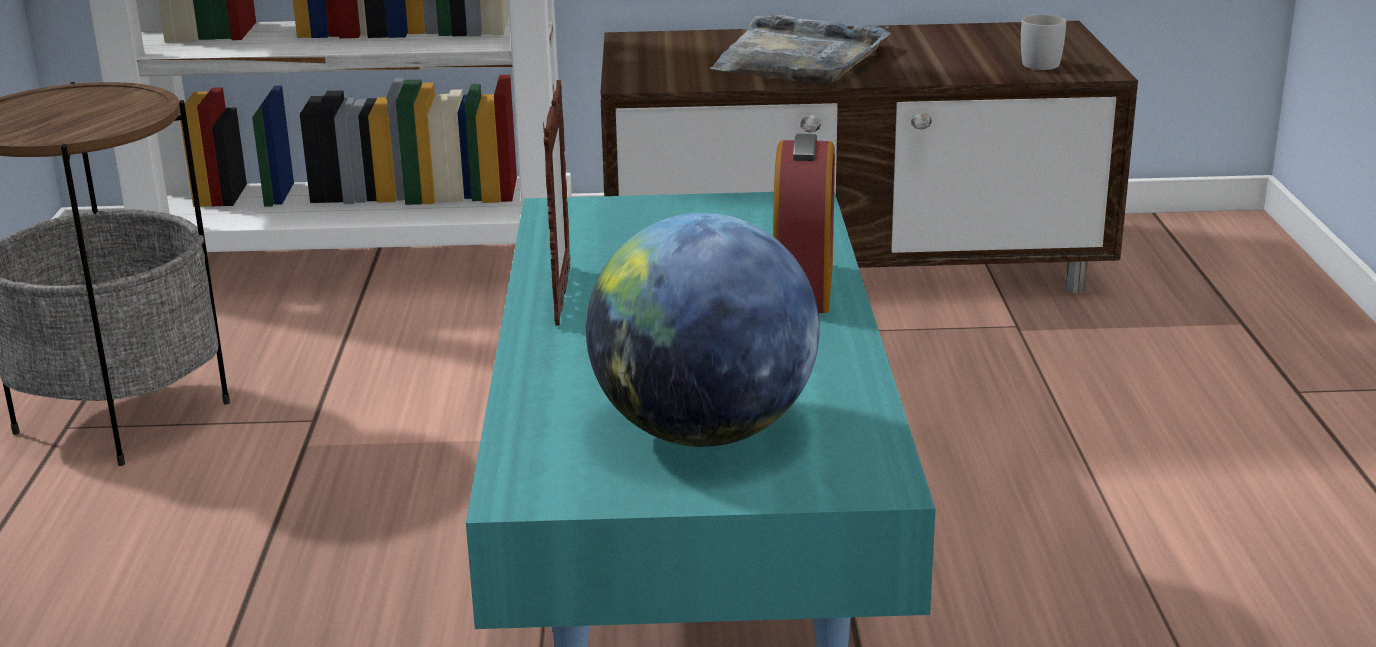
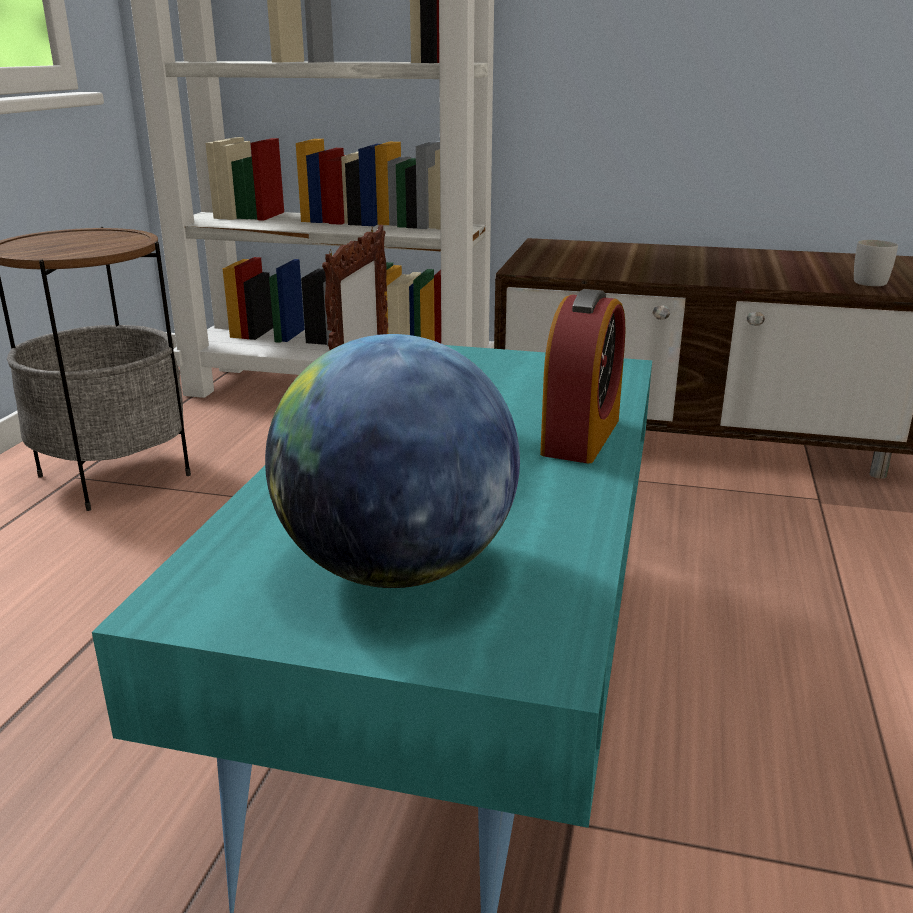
camera: 15 degrees right, 0 degrees up
grey tray [710,15,891,83] -> none

